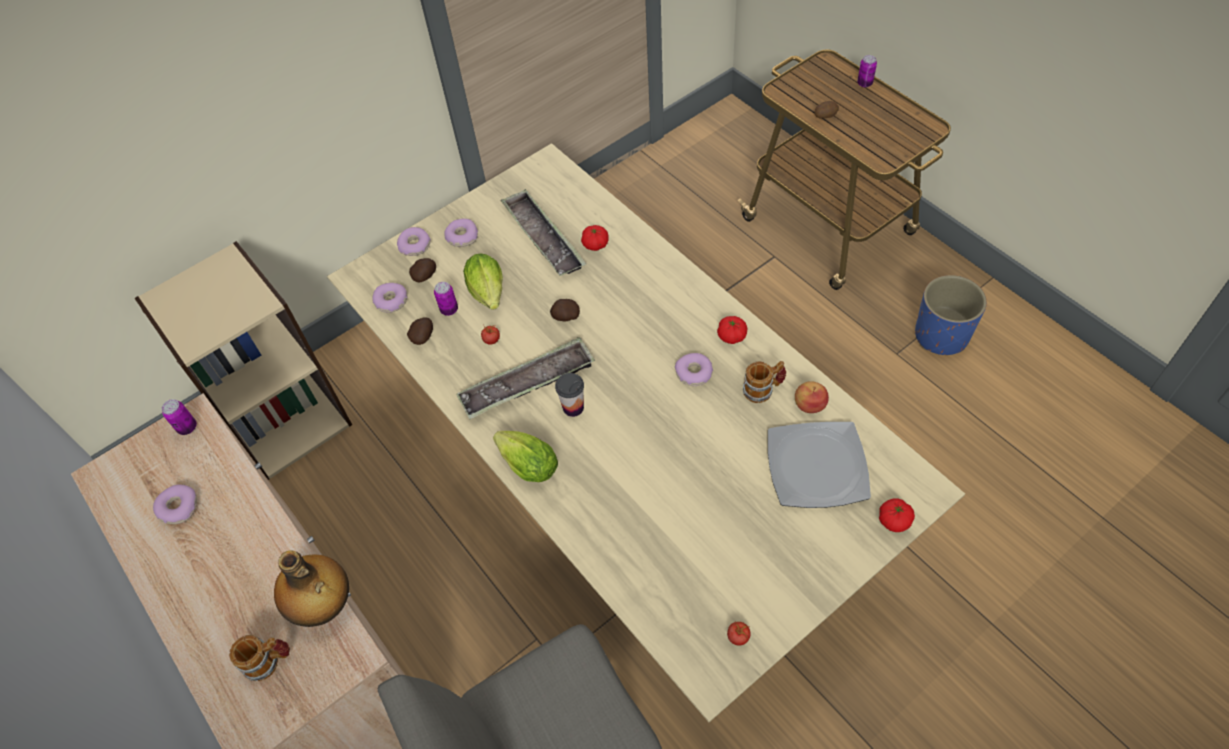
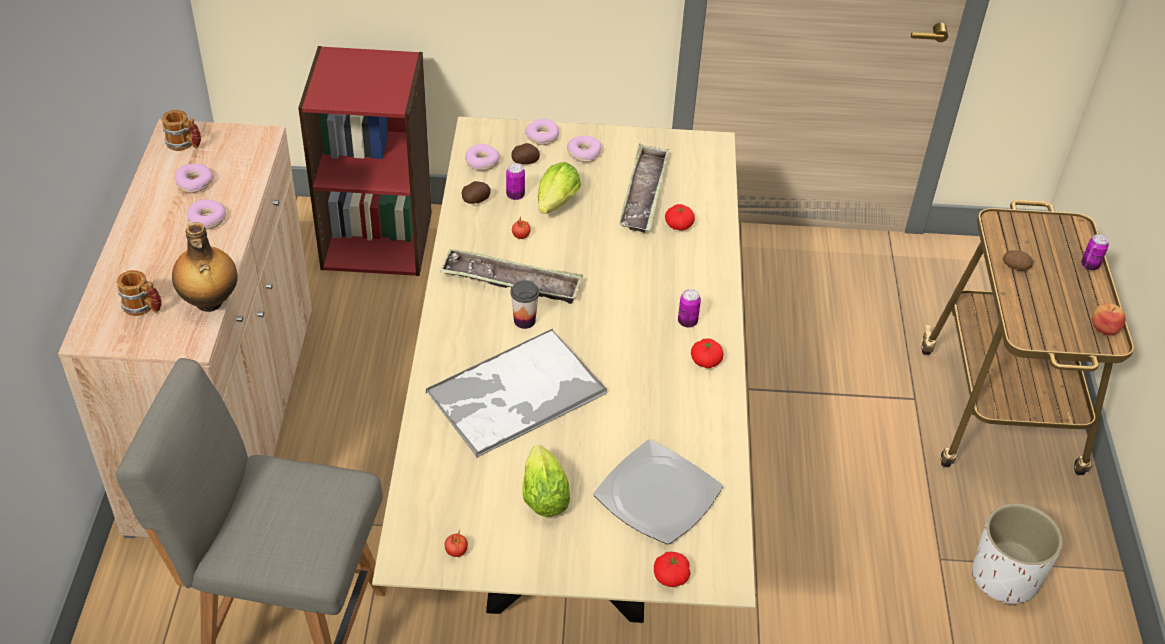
camera: 35 degrees right, 10 degrees down
beige bookcase [135,241,352,480] -> red bookcase [298,46,432,276]
can [162,399,197,435] -> can moved to [678,289,701,327]
lettuce [493,431,558,482] -> lettuce moved to [522,445,570,517]
potato [550,299,580,321] -> none
donut [675,353,713,386] -> donut moved to [187,199,226,229]
mug [743,361,786,403] -> mug moved to [161,110,201,151]
apple [795,381,829,413] -> apple moved to [1092,303,1126,336]
blue planter [915,275,987,355] -> white planter [972,503,1063,605]
none -> tray [426,329,607,458]

